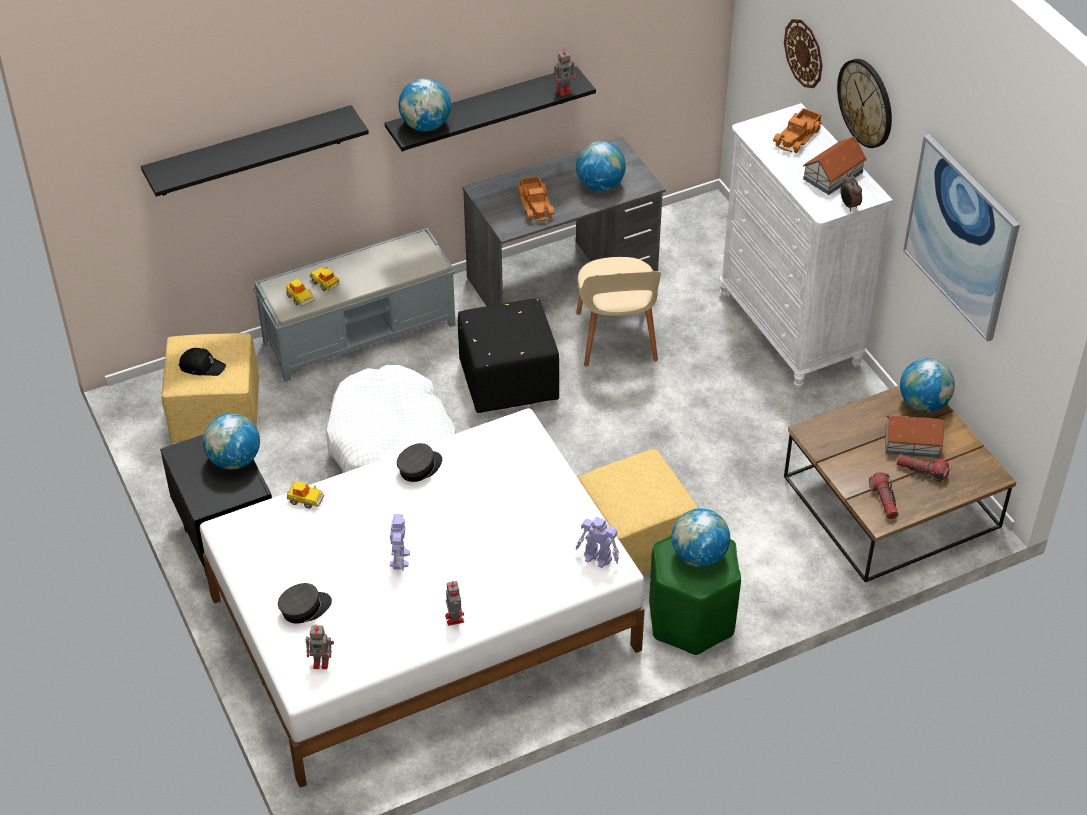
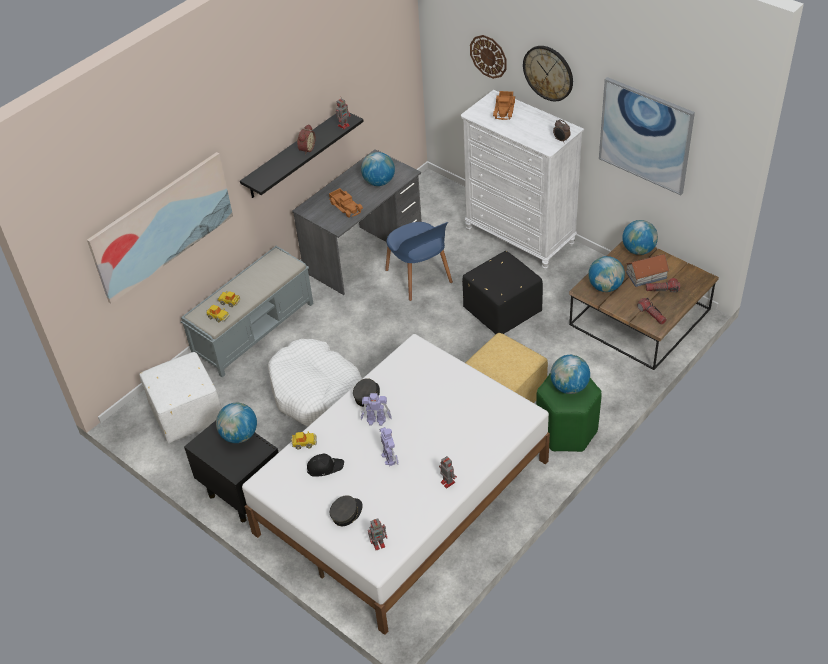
camera: 20 degrees left, 0 degrees up
black shelf [141,105,369,197] -> picture [87,152,233,304]
yellow ottoman [162,333,259,443] -> white ottoman [139,352,222,444]
black cap [179,348,226,376] -> black cap moved to [307,453,344,477]
globe [399,78,451,131] -> globe moved to [588,256,625,292]
black ottoman [458,298,559,413] -> black ottoman moved to [462,251,543,334]
beige chair [576,257,661,367] -> blue chair [385,222,453,301]
toy robot [576,517,619,568] -> toy robot moved to [361,393,392,426]
toy house [803,136,867,195] -> none
none -> alarm clock [297,125,315,155]

